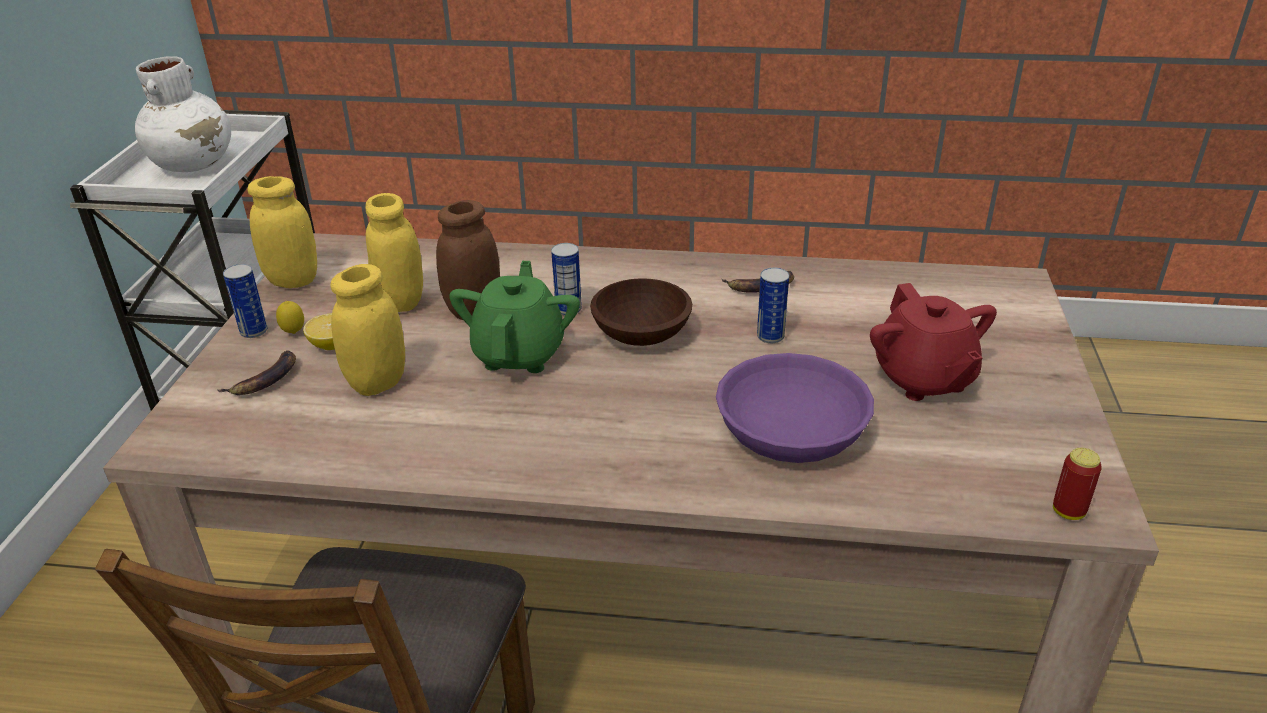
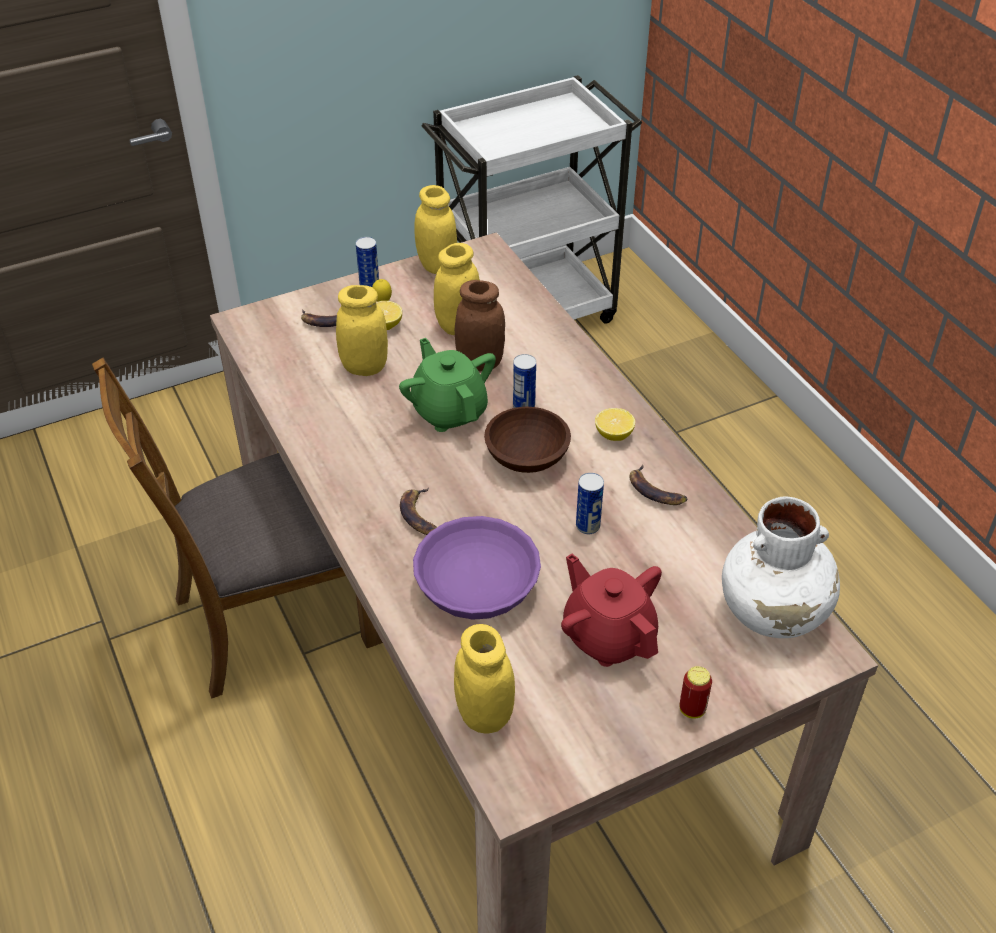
camera: 55 degrees right, 10 degrees up
white vase [135,56,231,172] -> white vase moved to [722,497,840,638]
green teapot [449,261,580,373] -> green teapot turned 90 degrees counterclockwise [399,338,496,432]
red teapot [870,283,997,401] -> red teapot turned 105 degrees clockwise [561,554,662,667]
can [1053,448,1102,520] -> can moved to [680,666,712,719]
none -> banana [400,488,437,535]
none -> yellow jar [454,624,515,734]
none -> lemon [595,408,635,441]

